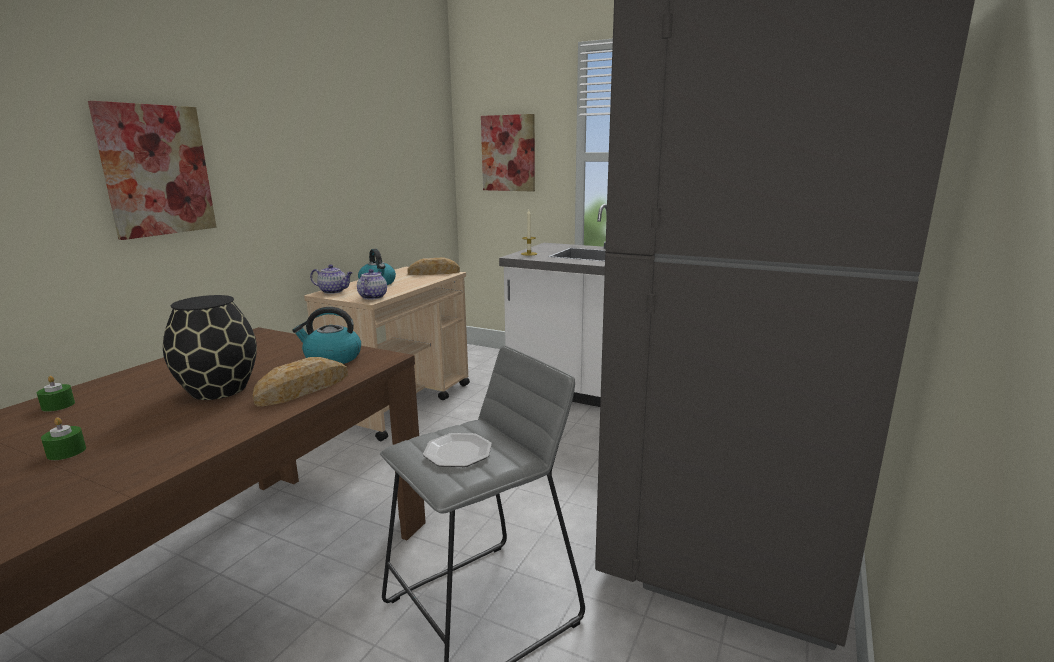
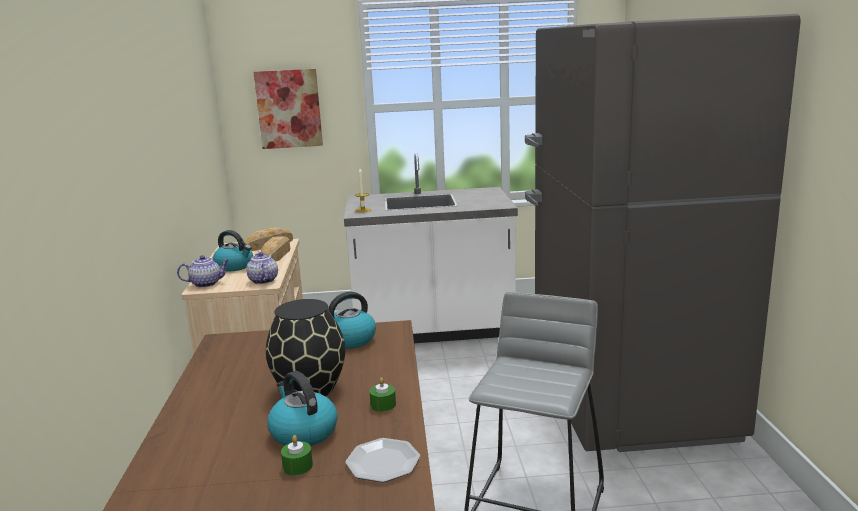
camera: 30 degrees left, 0 degrees up
green candle [37,376,75,412] -> green candle moved to [369,377,396,412]
picture [88,101,217,240] -> none
bread [253,357,348,406] -> bread moved to [261,236,290,261]
plate [423,433,492,467] -> plate moved to [345,438,420,483]
none -> kettle [267,371,338,446]

